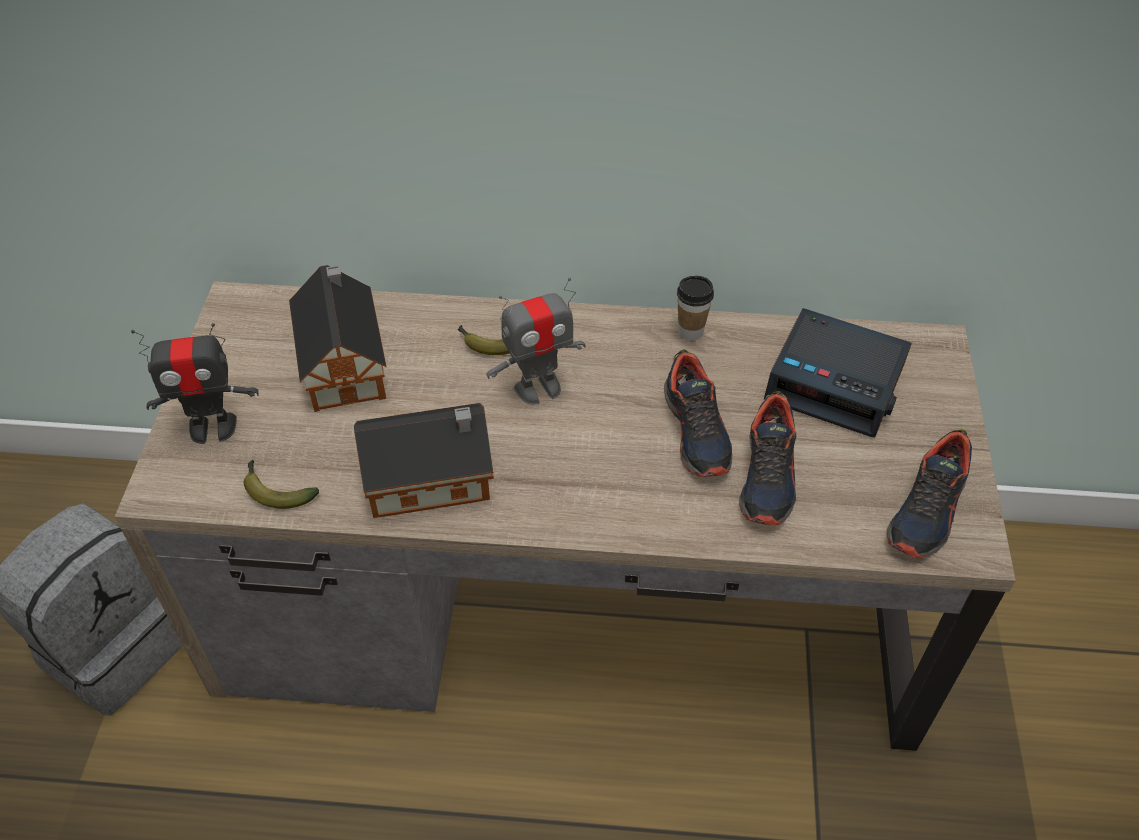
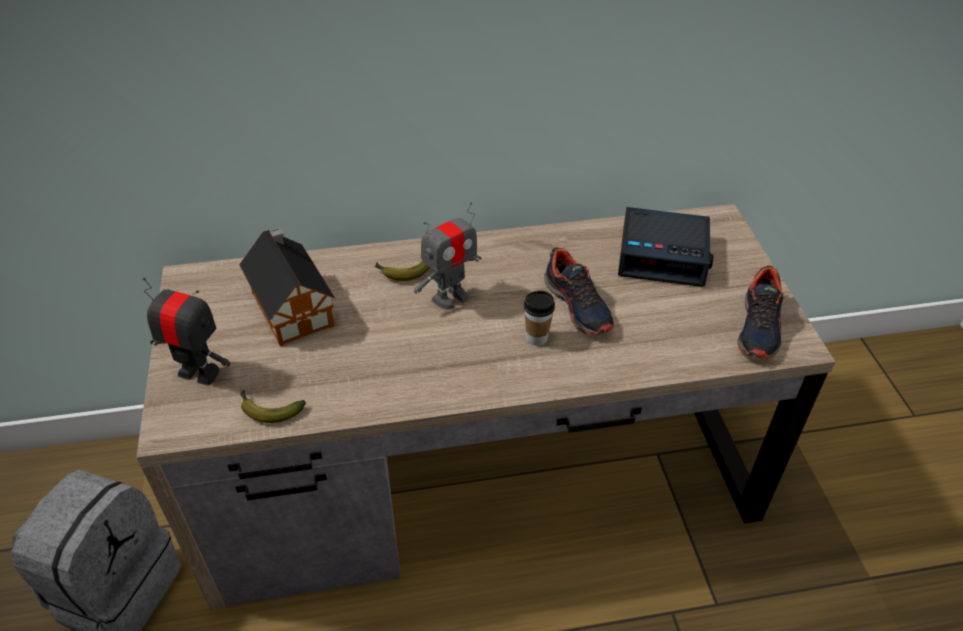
camera: 15 degrees left, 5 degrees down
toy robot [131,323,258,444] -> toy robot turned 135 degrees counterclockwise [143,278,230,385]
toy house [354,403,494,518] -> none
cup [677,276,714,341] -> cup moved to [523,290,555,346]
shoe [739,391,796,526] -> none

